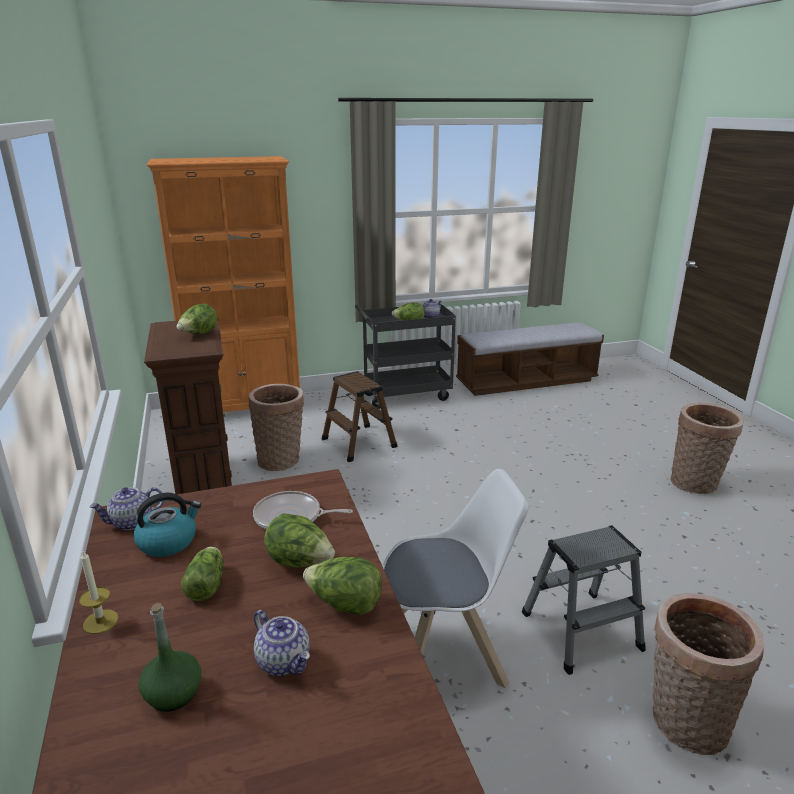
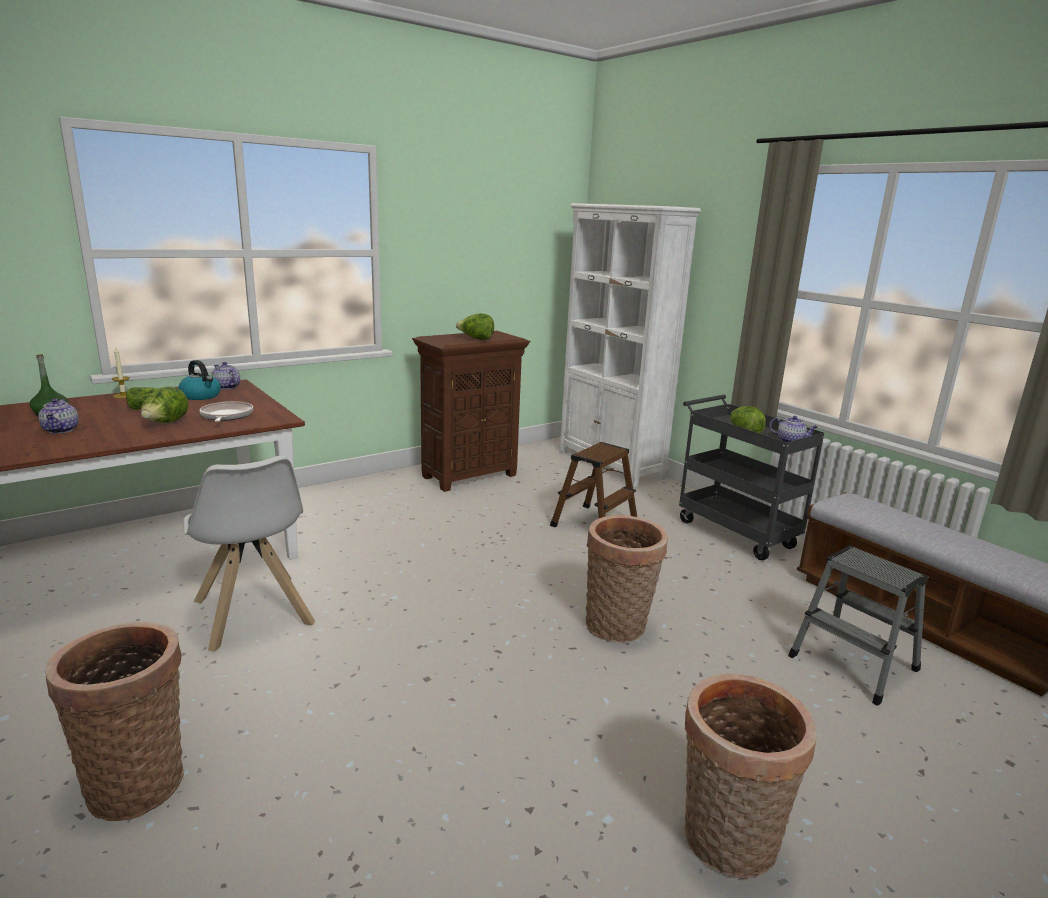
camera: 70 degrees right, 5 degrees down
orange bookcase [147,156,300,412] -> white bookcase [559,203,701,488]
basket [249,384,304,471] -> basket moved to [586,515,668,642]
teapot [254,610,310,676] -> teapot turned 45 degrees counterclockwise [38,399,79,433]
lettuce [303,557,382,615] -> none
grey step ladder [522,525,646,675] -> grey step ladder moved to [788,545,929,706]

